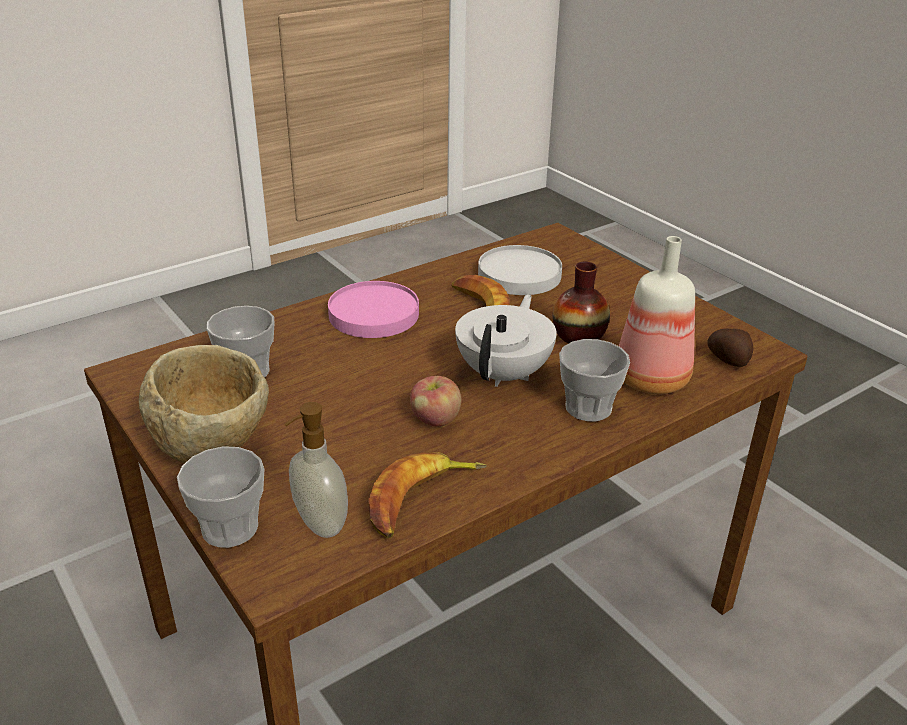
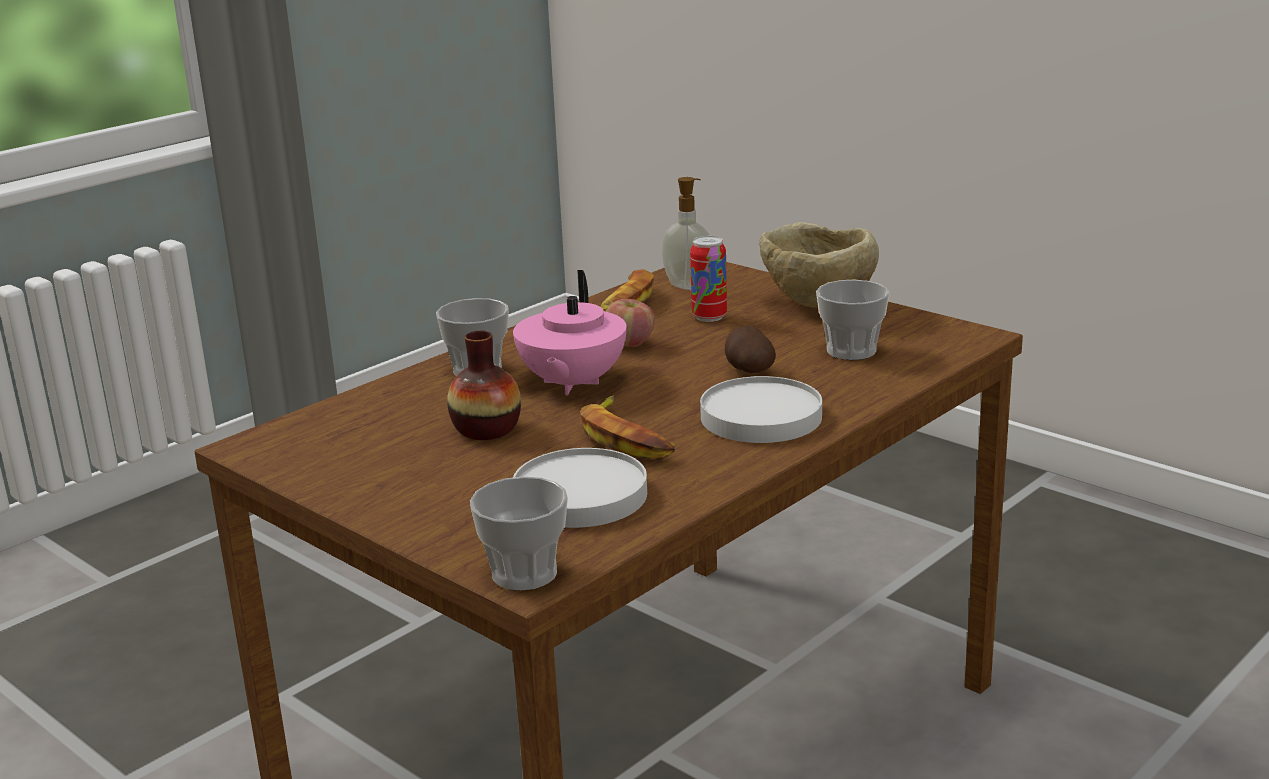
camera: 170 degrees right, 10 degrees down
cup [177,446,264,548] -> cup moved to [470,476,568,591]
pink plate [328,281,419,338] -> white plate [700,376,822,443]
white teapot [455,294,557,387] -> pink teapot [513,270,627,395]
bottle [619,236,695,394] -> none
potato [707,329,753,367] -> potato moved to [725,326,776,373]
none -> can [690,236,727,322]

